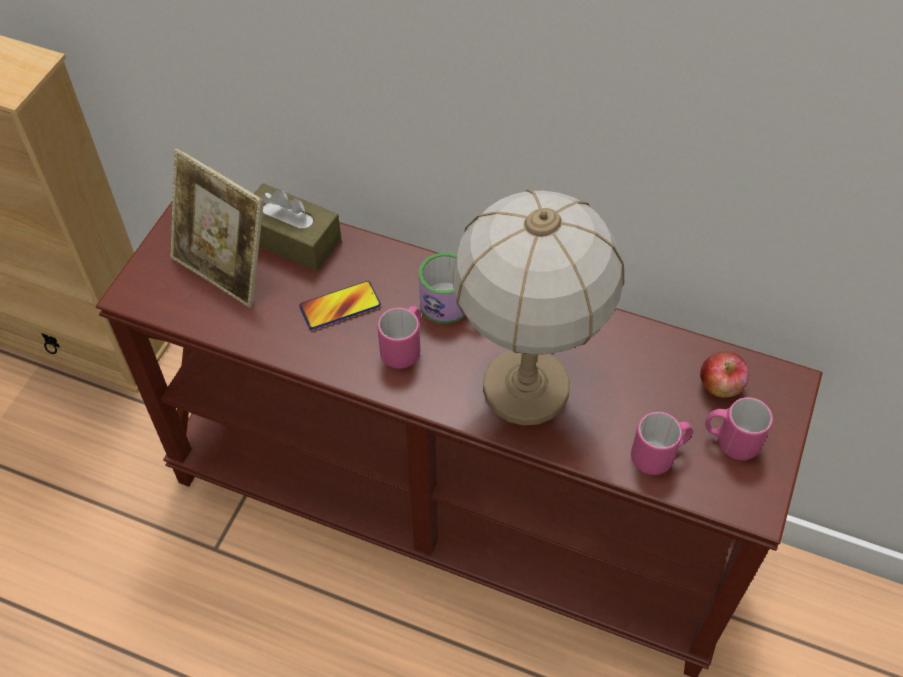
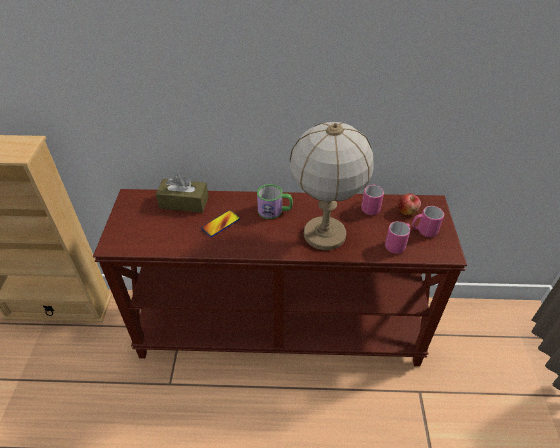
camera: 20 degrees left, 10 degrees down
picture frame [170,148,264,308] -> none
pink mug [378,306,421,369] -> pink mug moved to [361,185,384,215]

